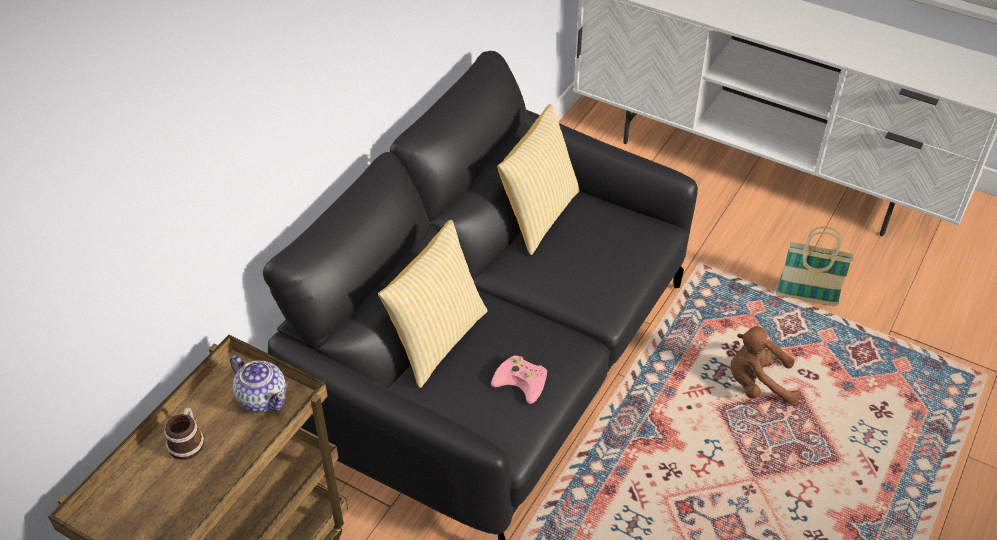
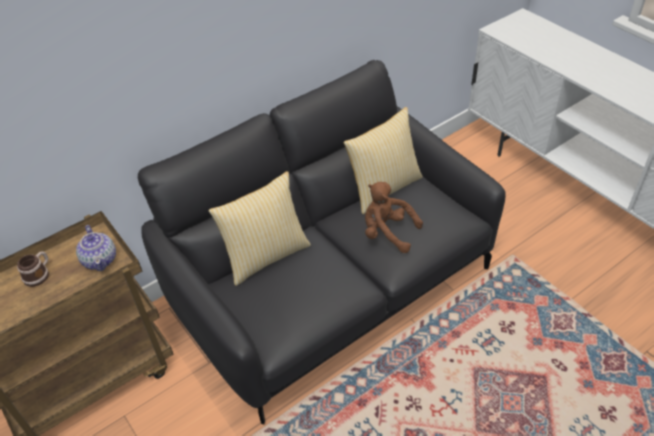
camera: 25 degrees right, 0 degrees up
pink game controller [491,355,547,404] -> none
brown plush toy [731,326,800,405] -> brown plush toy moved to [365,182,423,253]
basket [776,226,854,306] -> none

